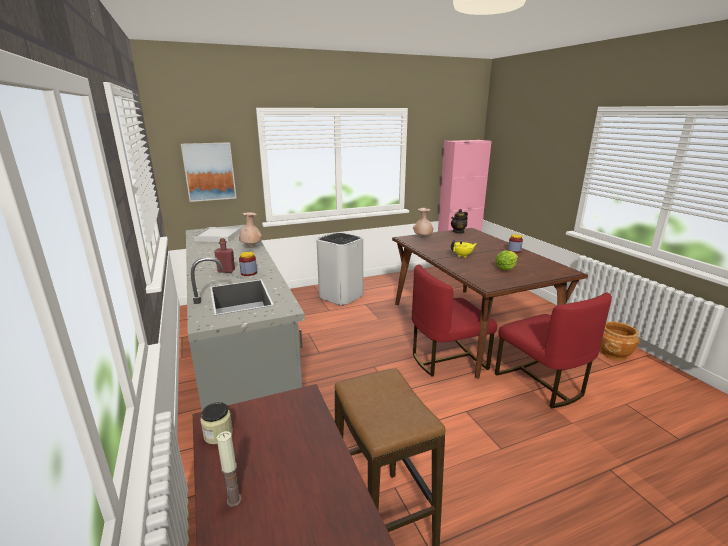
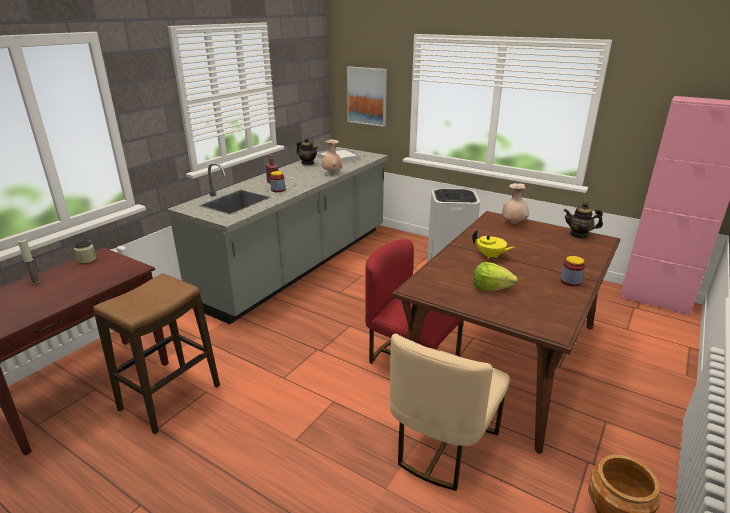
camera: 55 degrees right, 5 degrees up
red chair [495,292,612,408] -> beige chair [390,334,510,491]
none -> teapot [297,138,318,165]

